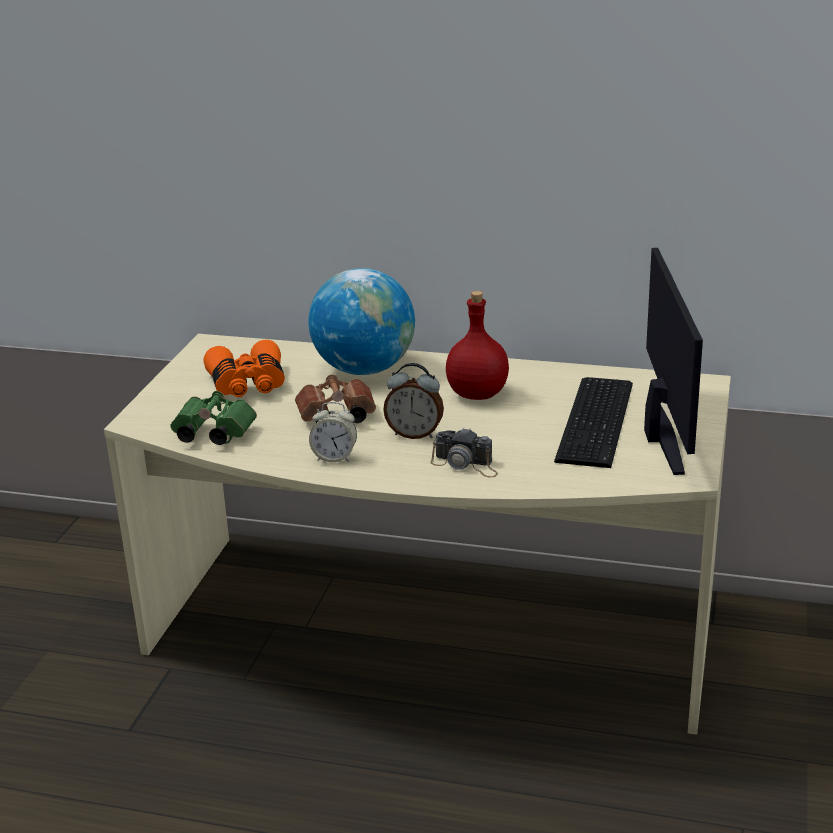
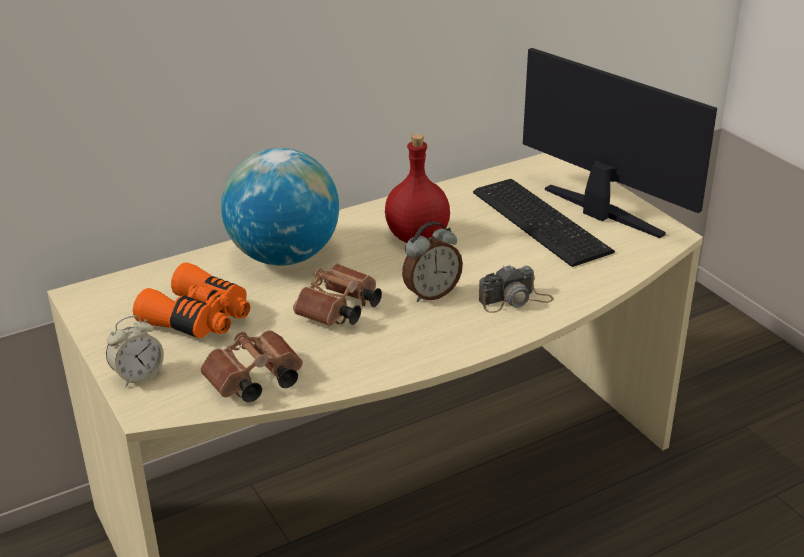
camera: 45 degrees left, 5 degrees up
green binoculars [171,391,257,445] -> brown binoculars [200,330,303,402]
alarm clock [309,402,357,462] -> alarm clock moved to [106,315,164,387]

